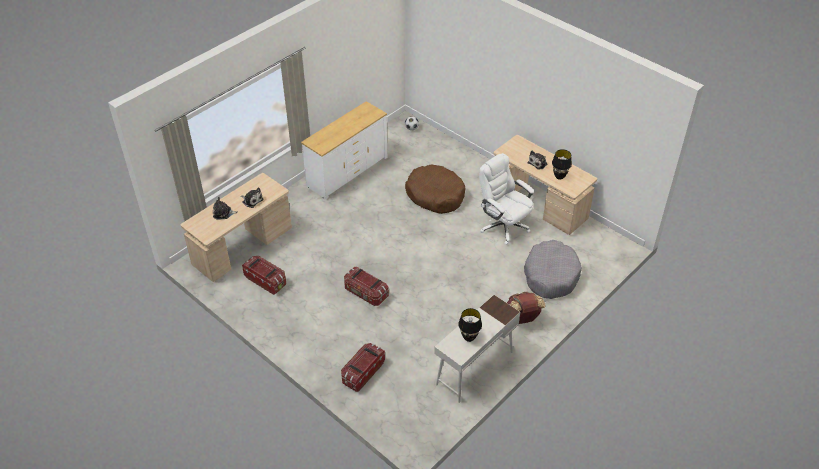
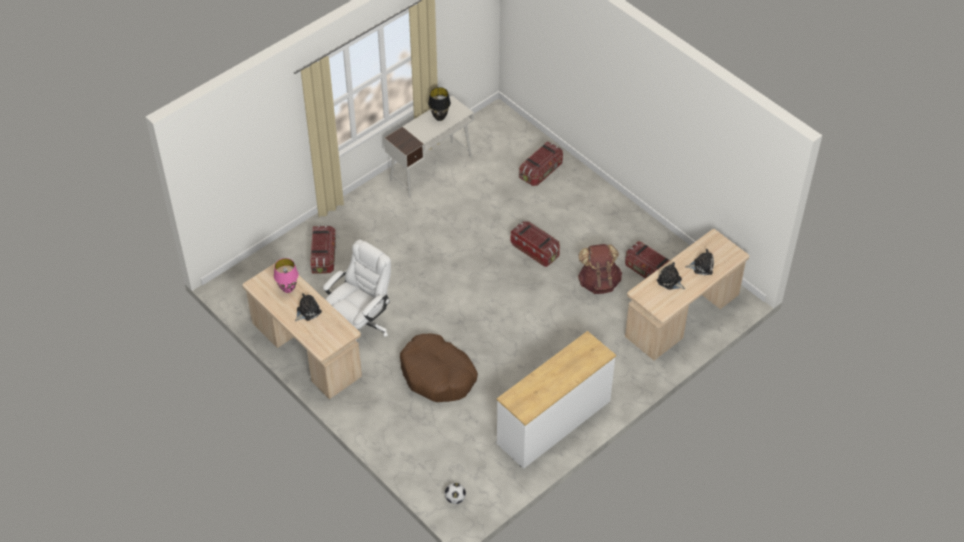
camera: 175 degrees left, 5 degrees up
white office chair [479,153,534,245] -> white office chair turned 105 degrees counterclockwise [323,239,391,341]
brown backpack [507,292,546,324] -> brown backpack moved to [578,244,622,294]
grey dog bed [524,240,582,299] -> storage box [311,225,336,274]
black table lamp [552,149,572,180] -> pink table lamp [274,258,298,293]

